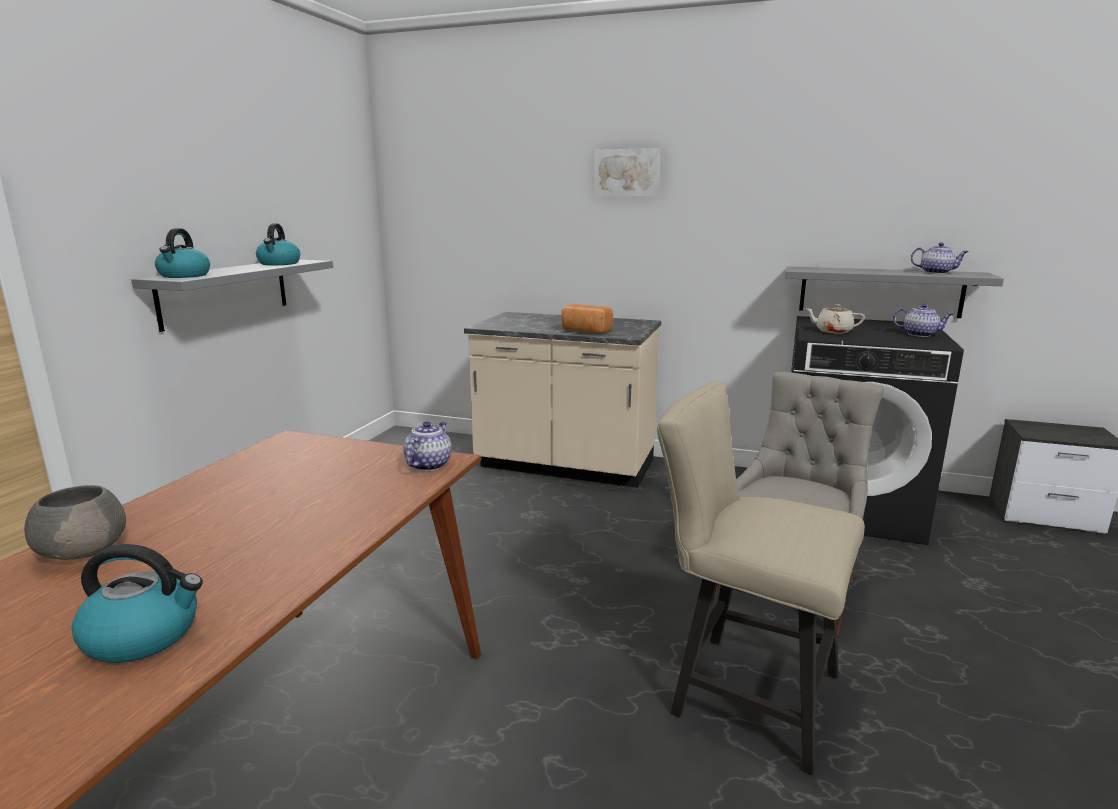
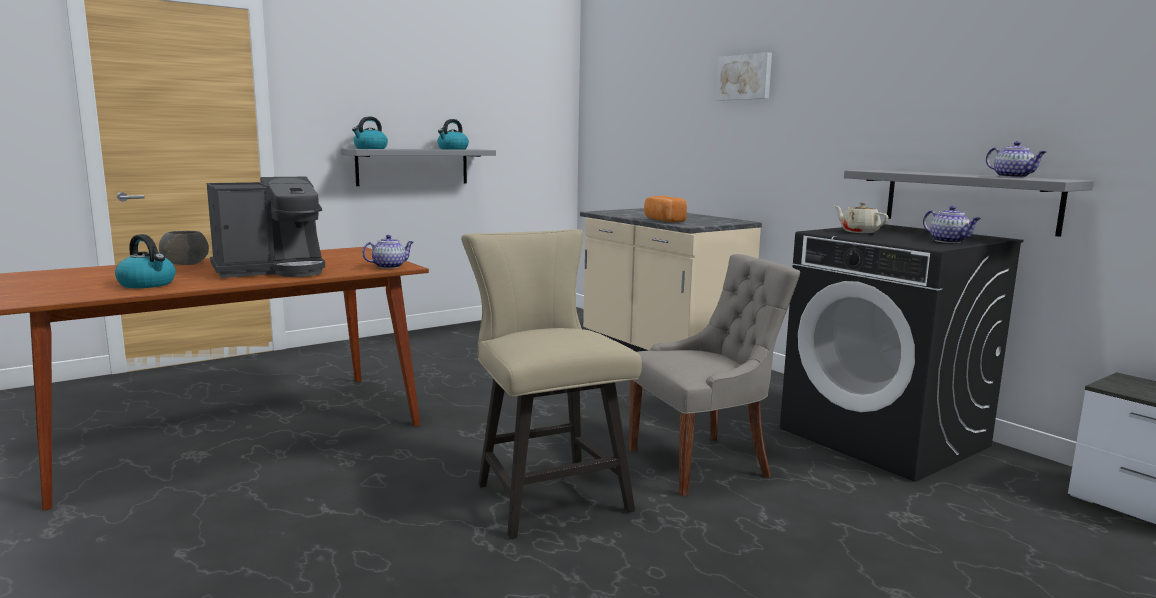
camera: 35 degrees right, 5 degrees down
none -> coffee machine [207,177,325,278]

